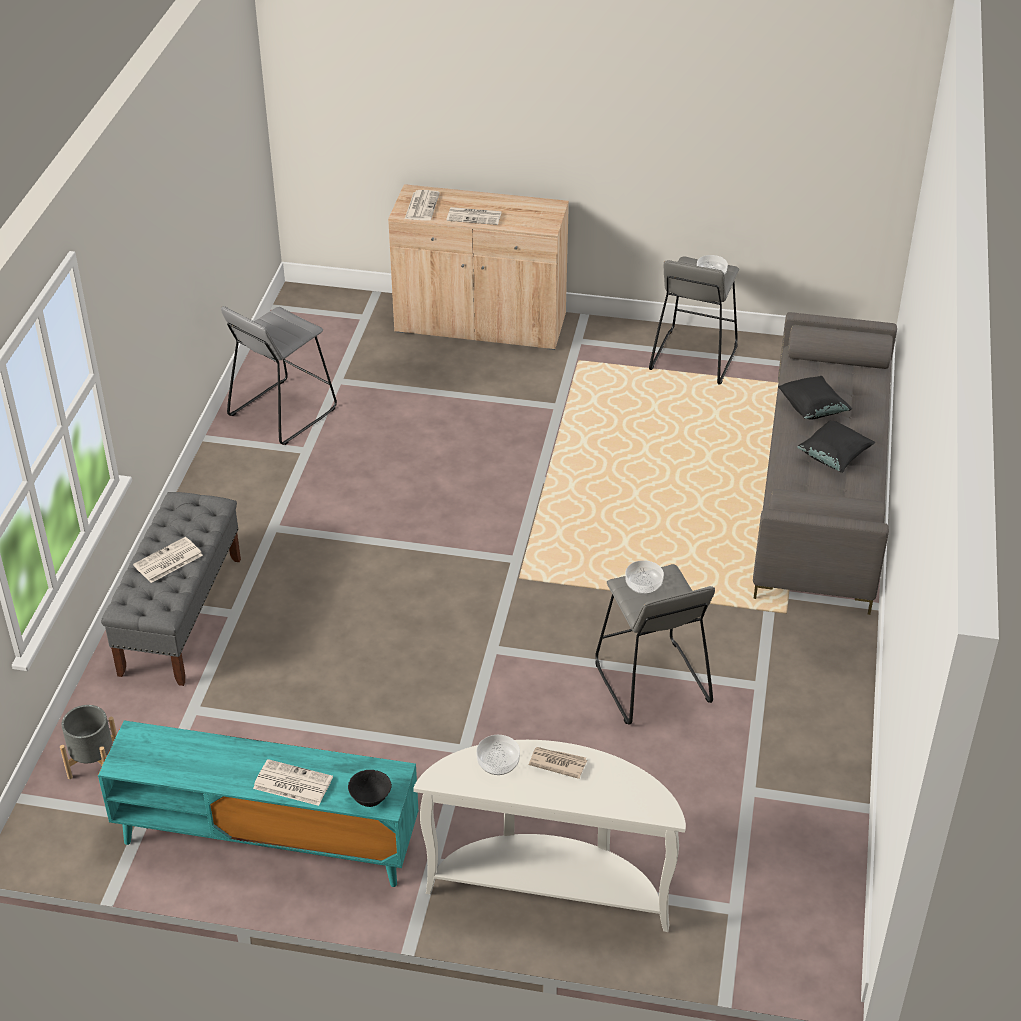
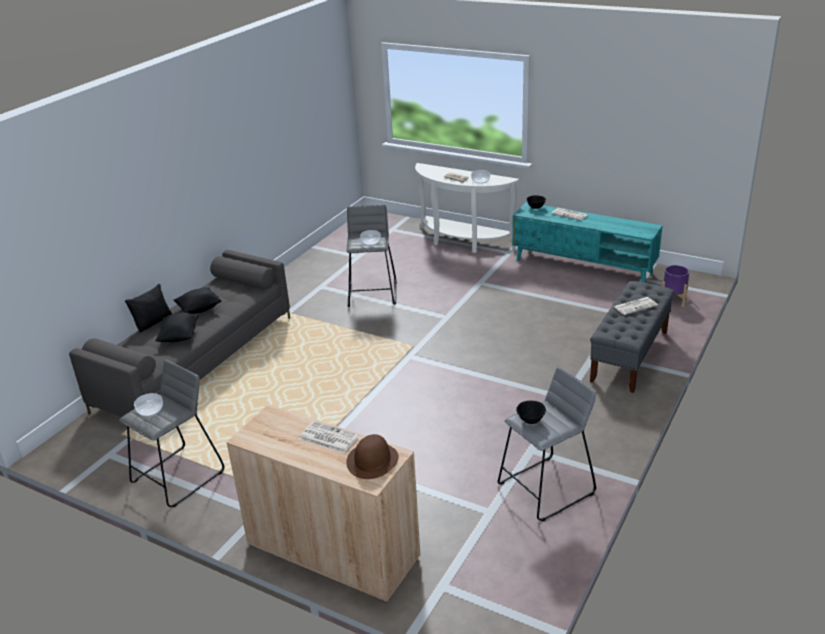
camera: 160 degrees left, 10 degrees down
grey planter [60,705,117,779] -> purple planter [662,265,690,307]
newspaper [405,190,440,220] -> brown hat [346,434,399,479]
none -> black pillow [125,284,173,333]
none -> black bowl [516,401,546,424]

